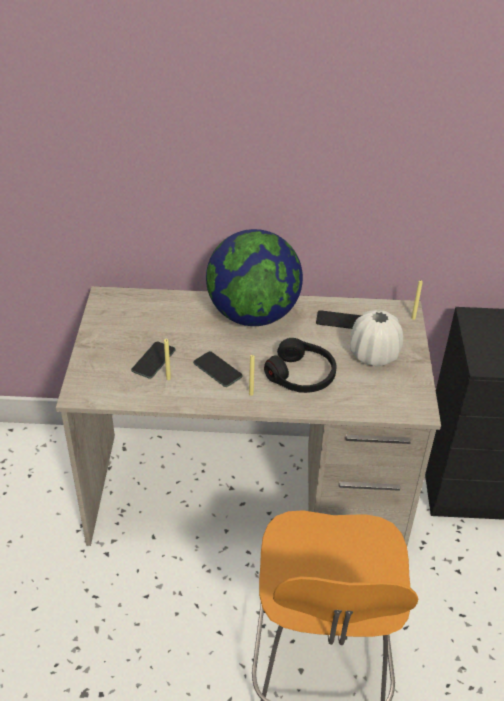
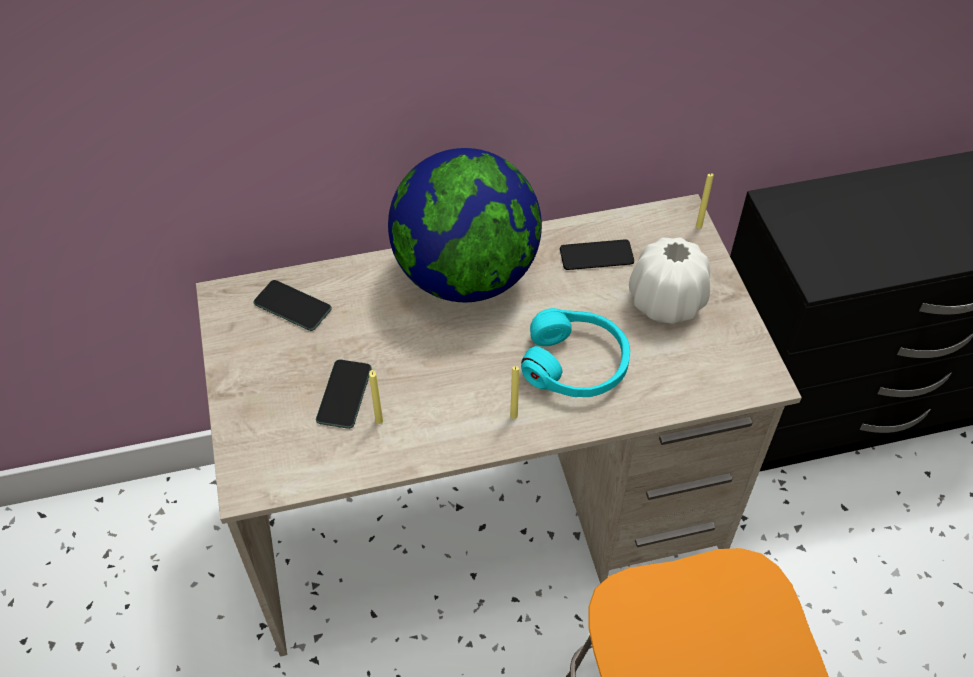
camera: 15 degrees left, 10 degrees up
phone [193,351,243,387] -> phone moved to [254,280,332,331]
black headphones [264,338,337,393] -> turquoise headphones [521,308,630,397]

